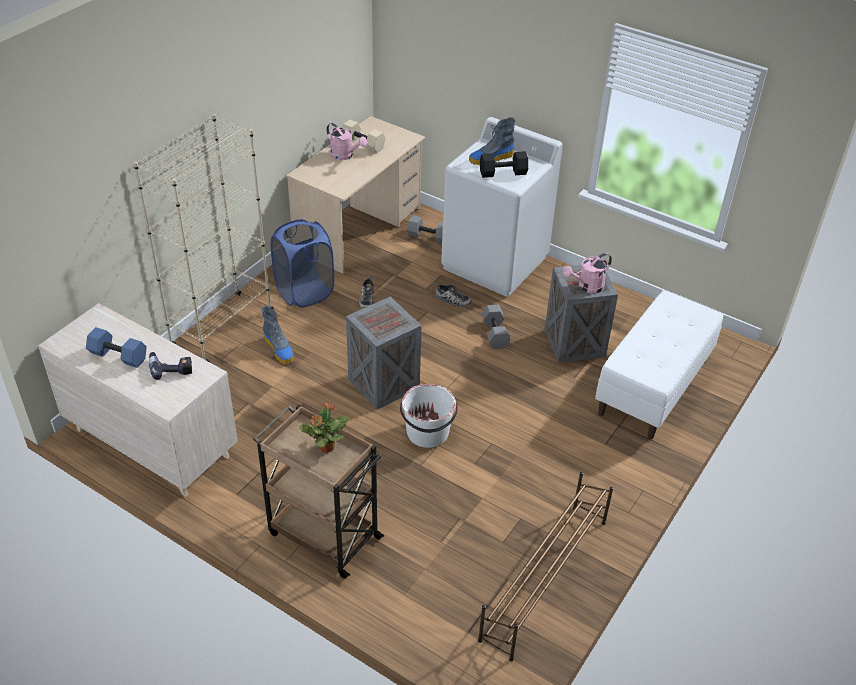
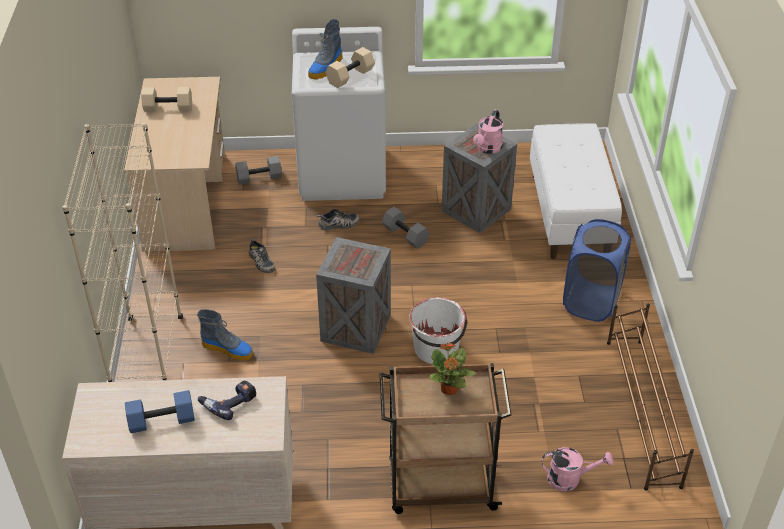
camera: 35 degrees left, 0 degrees up
blue laundry basket [271,219,334,308] -> blue laundry basket moved to [563,219,631,322]
pink watering can [326,123,367,160] -> pink watering can moved to [542,447,613,491]
black dumbbell [480,151,528,178] -> beige dumbbell [325,47,375,88]

